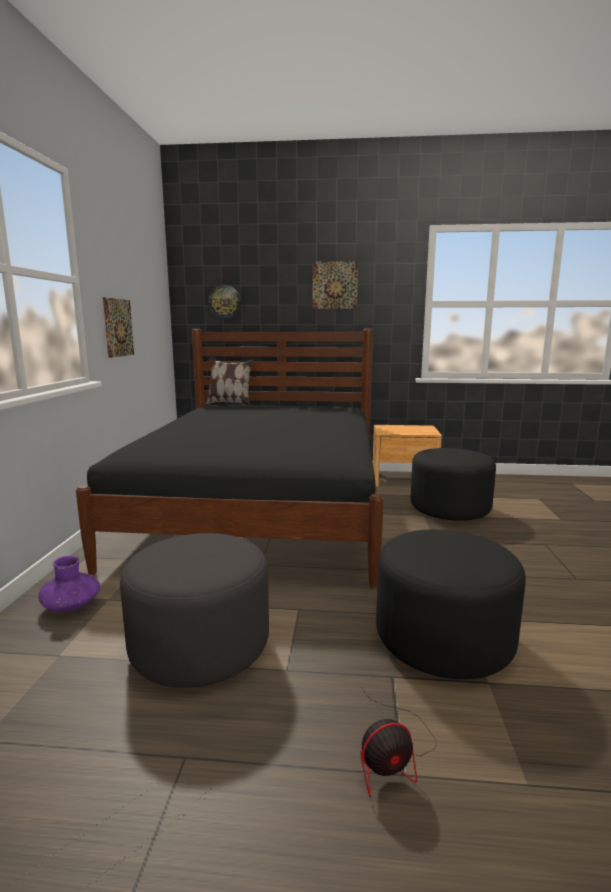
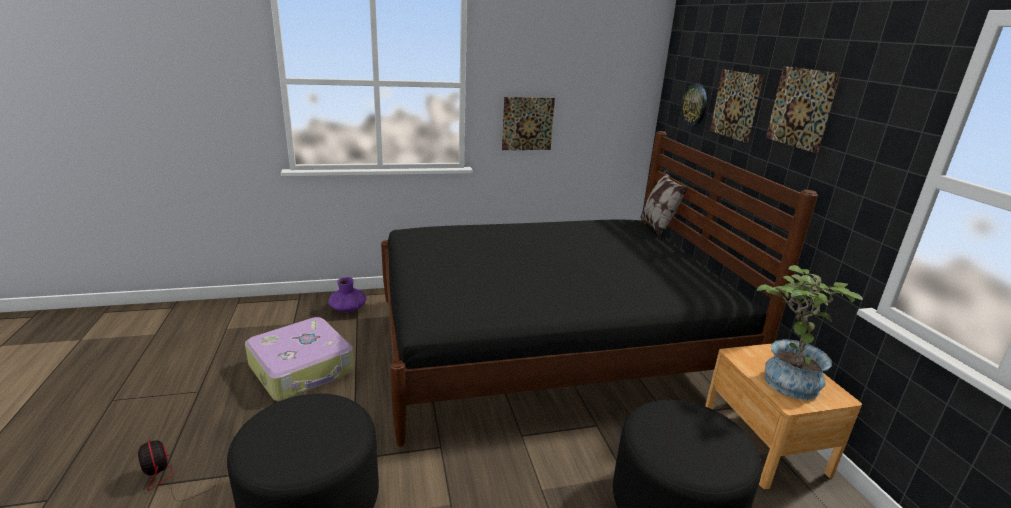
camera: 70 degrees right, 10 degrees up
grey ottoman [120,533,269,688] -> suitcase [245,317,355,401]
none -> picture [710,69,763,143]
none -> potted plant [757,265,863,400]

